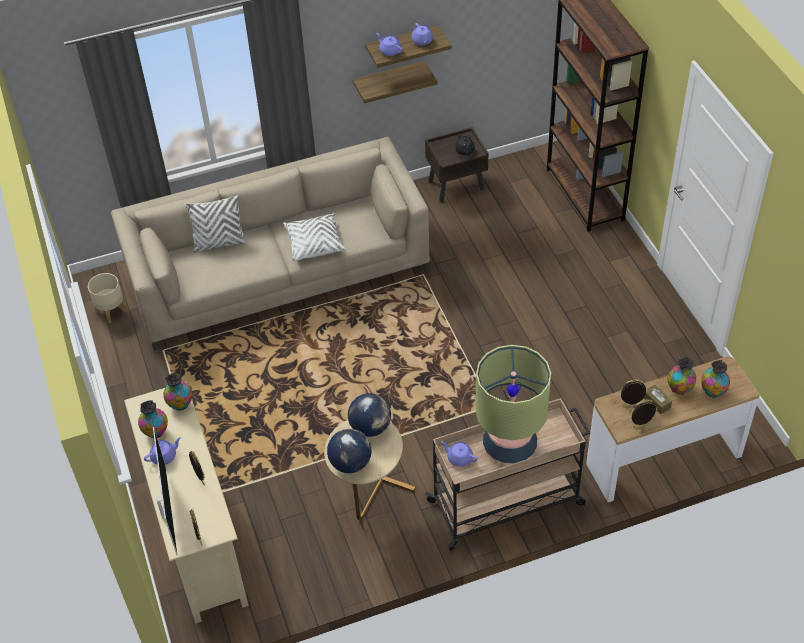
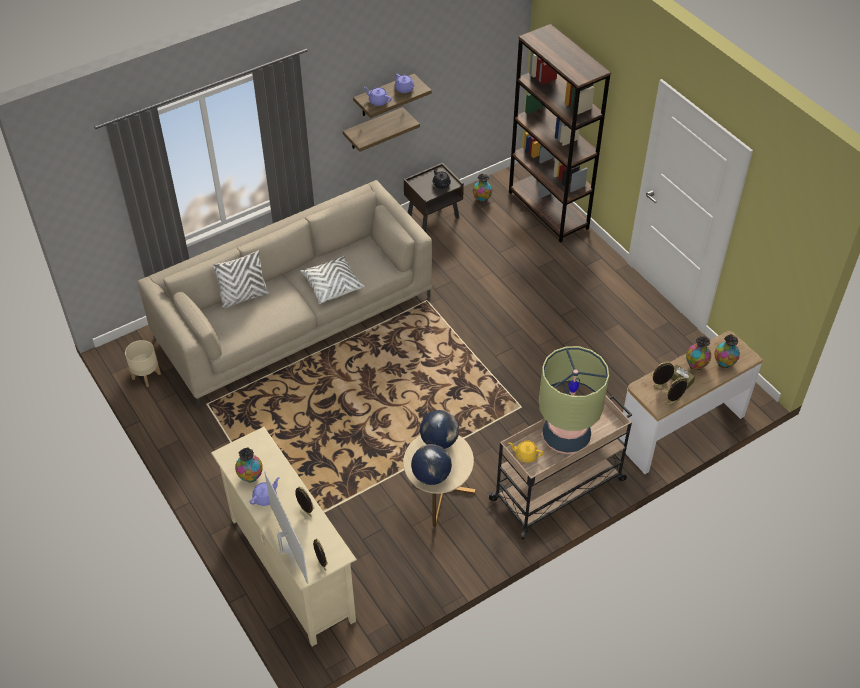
camera: 15 degrees left, 0 degrees up
vase [163,373,192,411] -> vase moved to [473,173,492,202]
purple teapot [441,441,478,467] -> yellow teapot [509,440,544,463]

